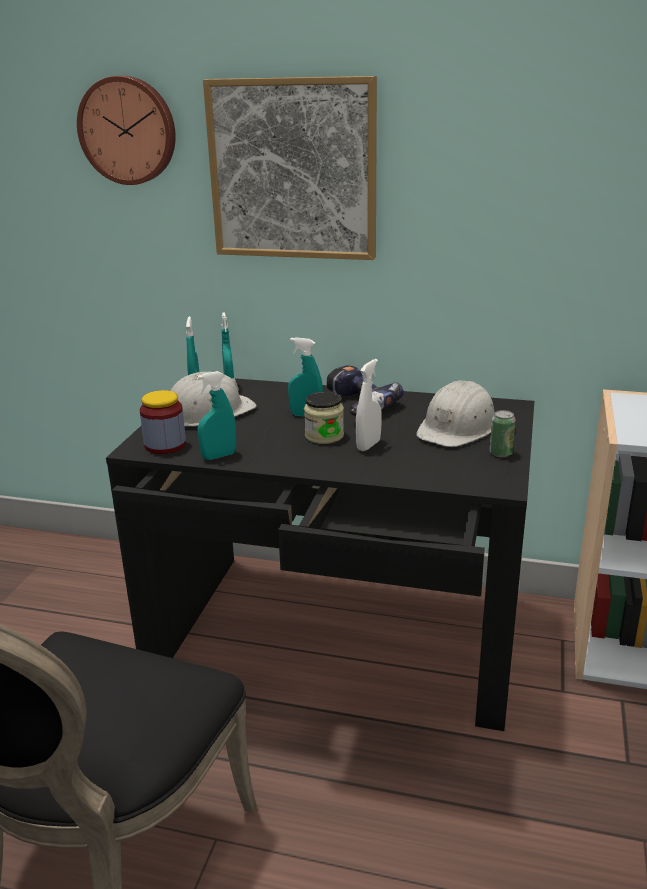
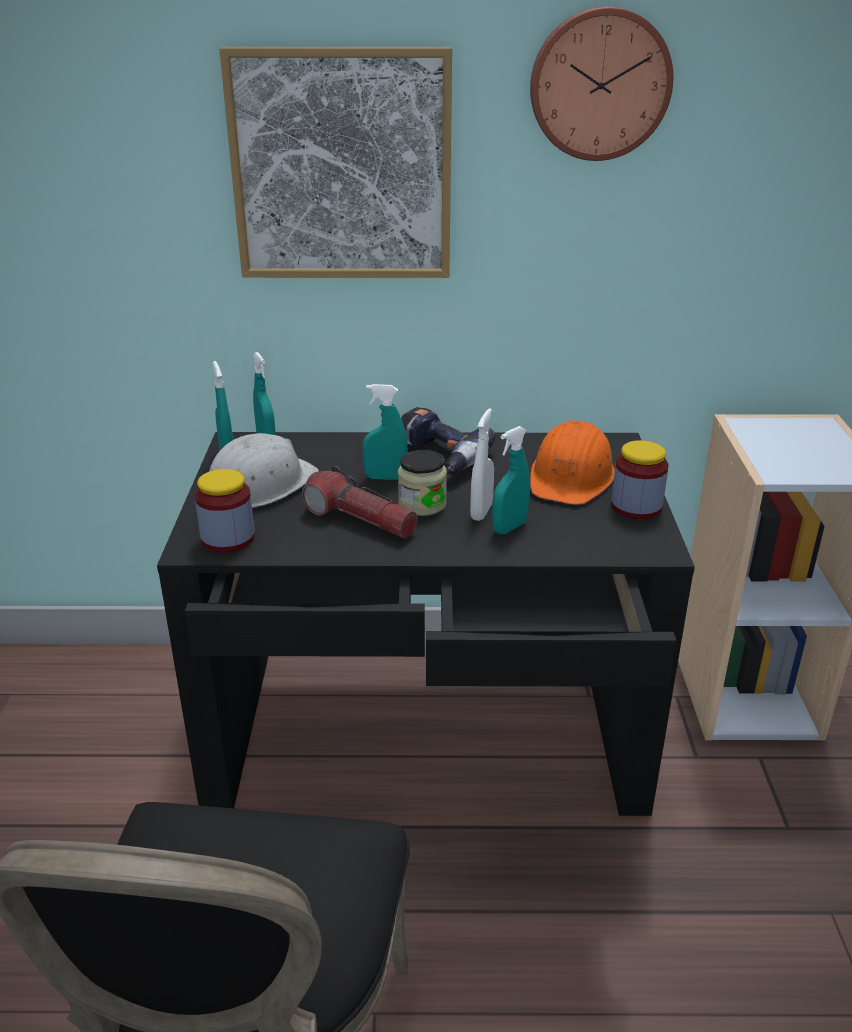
camera: 15 degrees left, 5 degrees up
wall clock [77,76,176,185] -> wall clock moved to [530,6,673,161]
turquoise spray bottle [197,371,236,460] -> turquoise spray bottle moved to [492,426,530,534]
white hard hat [416,380,494,447] -> orange hard hat [530,420,615,505]
can [490,410,516,457] -> jar [611,440,668,519]
none -> flashlight [302,466,418,538]

